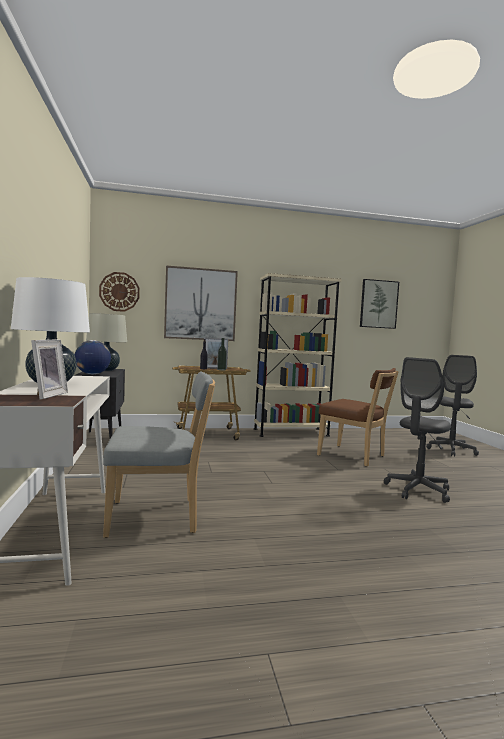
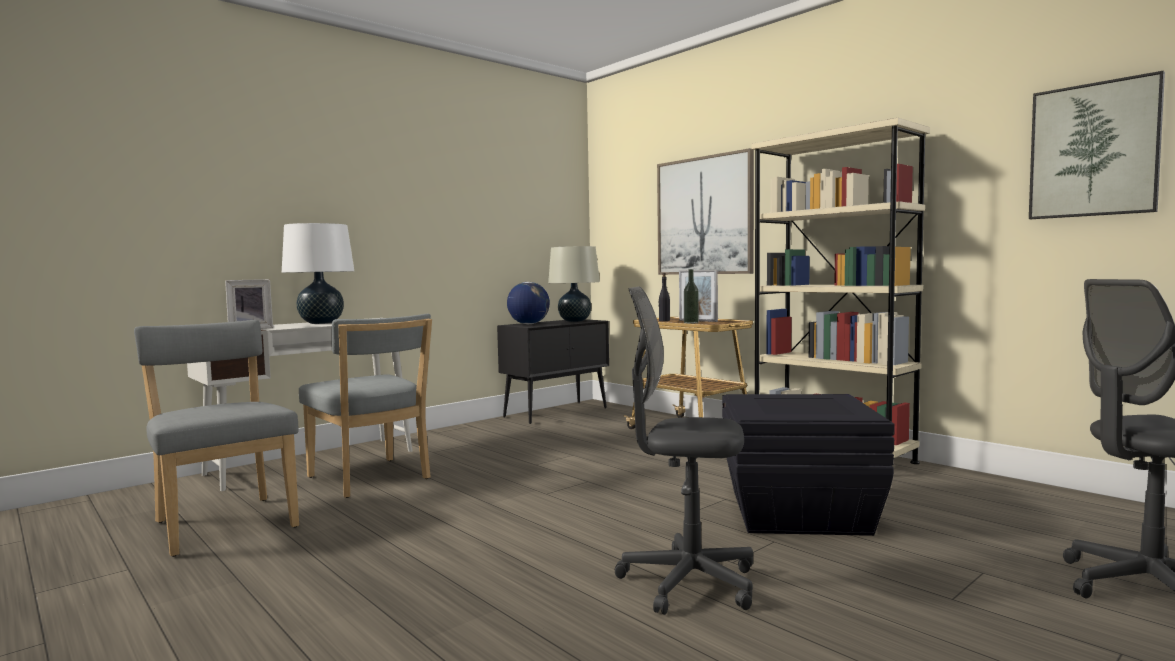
camera: 60 degrees right, 0 degrees up
wall clock [99,272,140,312] -> none
brown chair [317,368,399,467] -> black storage box [722,394,895,536]
none -> grey chair [134,320,299,557]

